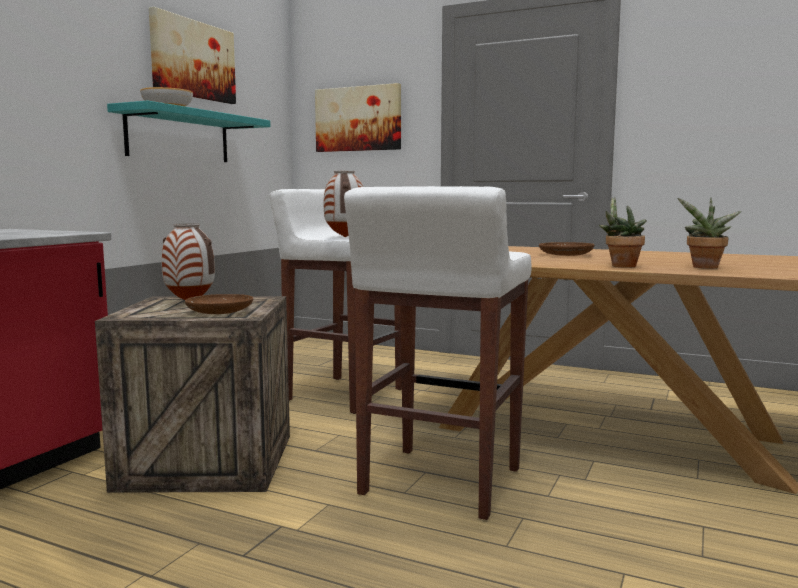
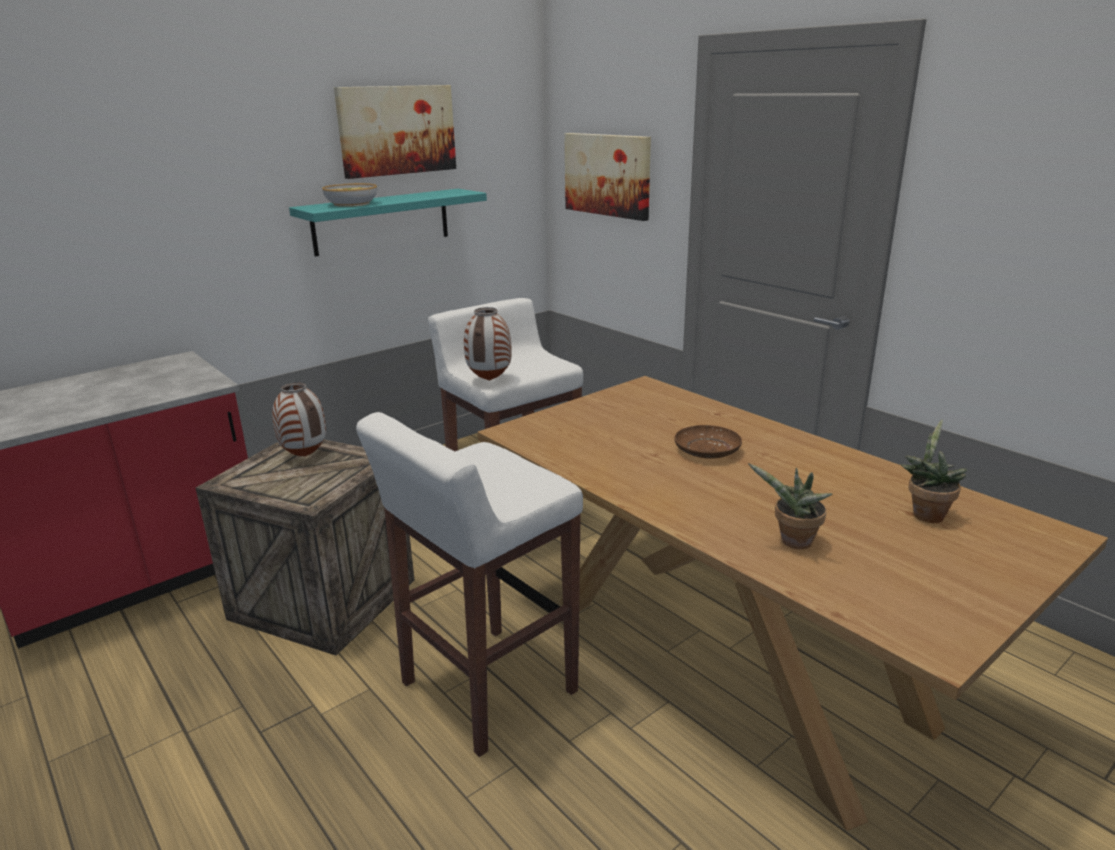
camera: 25 degrees right, 15 degrees up
brown plate [185,294,253,314] -> none
potted plant [599,197,647,267] -> potted plant moved to [901,419,967,523]

